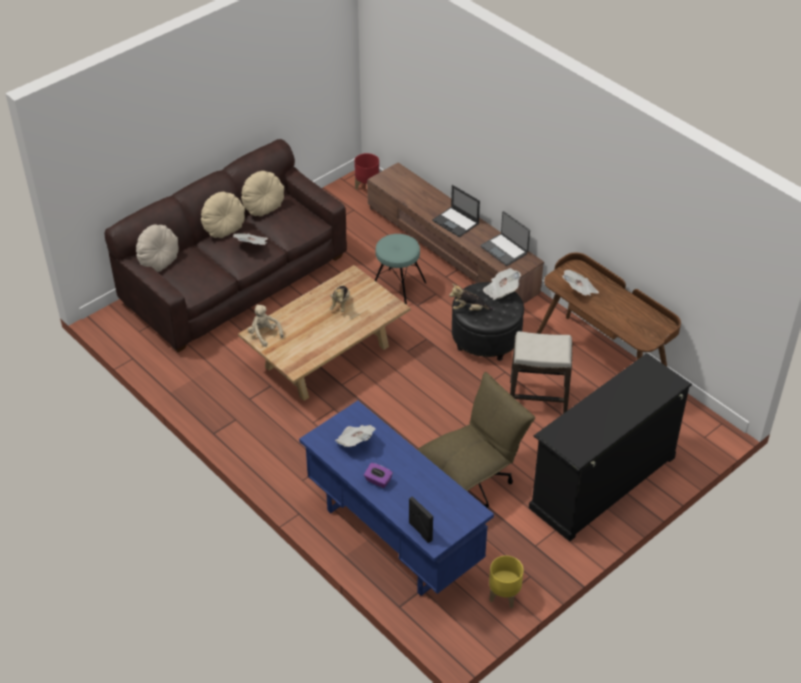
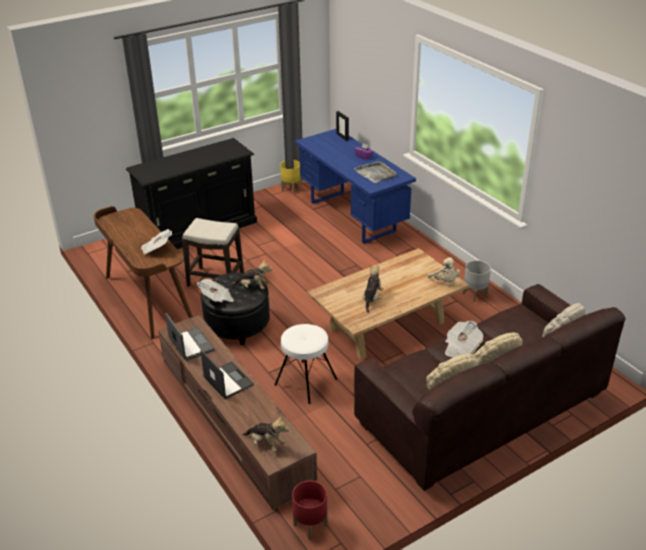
camera: 170 degrees left, 10 degrees down
newspaper [335,425,376,447] -> grey tray [354,161,397,183]
turquoise stool [375,234,426,305] -> white stool [275,324,337,404]
beige office chair [417,372,535,508] -> none
none -> plush toy [242,415,289,452]
none -> grey planter [463,260,491,302]

